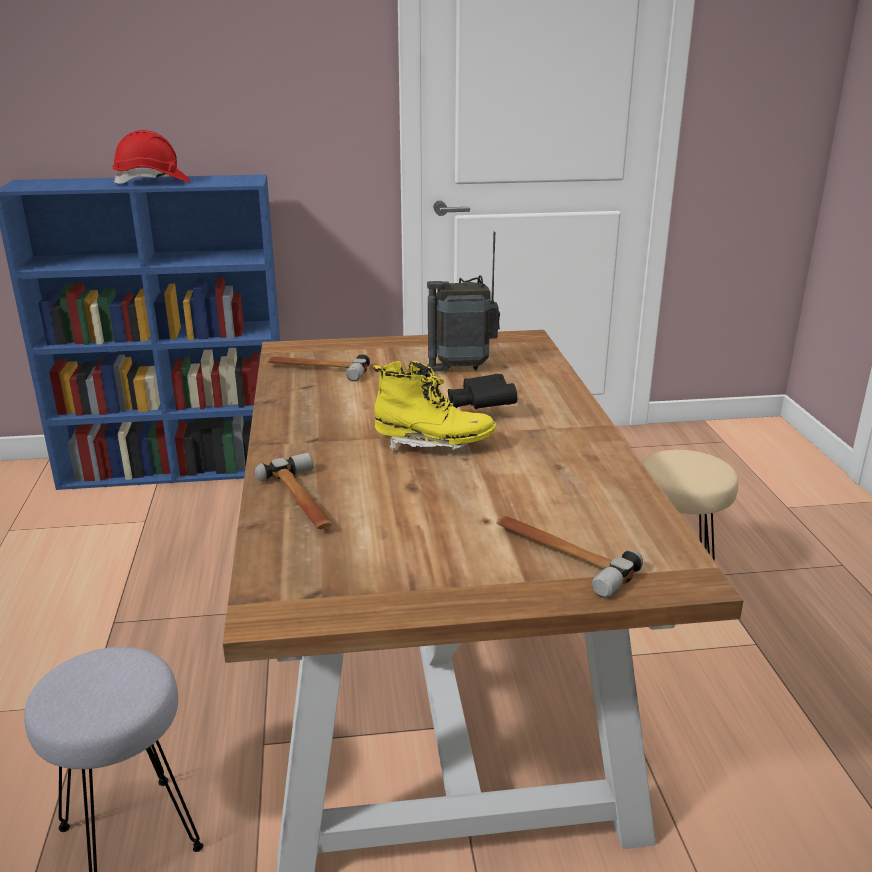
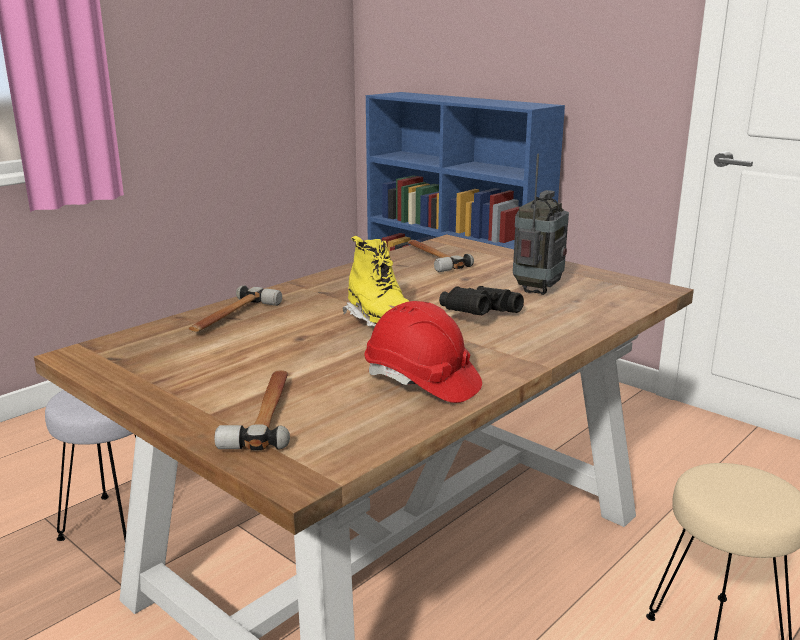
camera: 50 degrees right, 5 degrees down
red hard hat [112,130,190,185] -> red hard hat moved to [365,301,482,403]
radio [427,232,500,372] -> radio turned 75 degrees clockwise [513,154,569,295]

